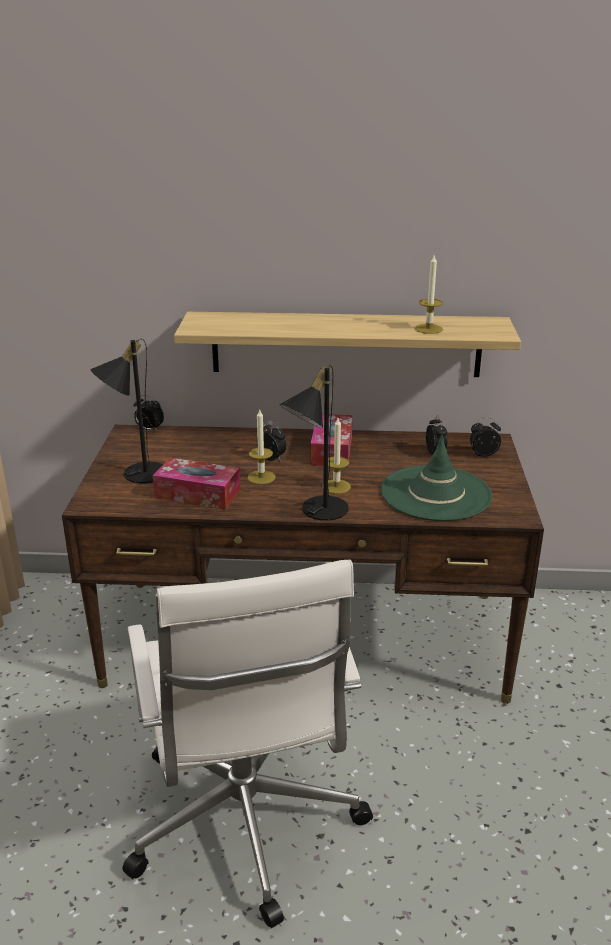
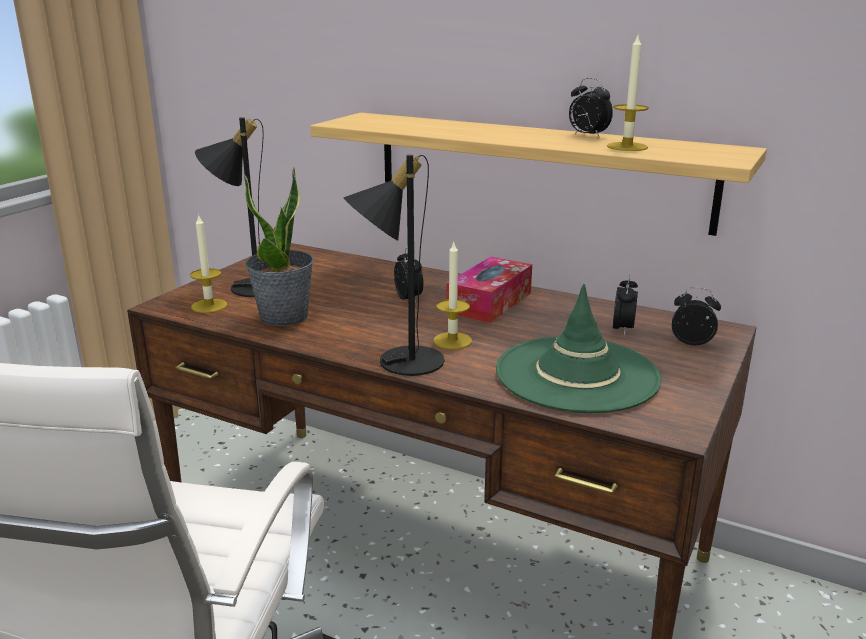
camera: 25 degrees right, 5 degrees down
alarm clock [133,395,164,432] -> alarm clock moved to [569,78,613,138]
tissue box [153,458,240,510] -> potted plant [244,168,314,327]
candle [248,408,276,484] -> candle moved to [190,214,227,313]

